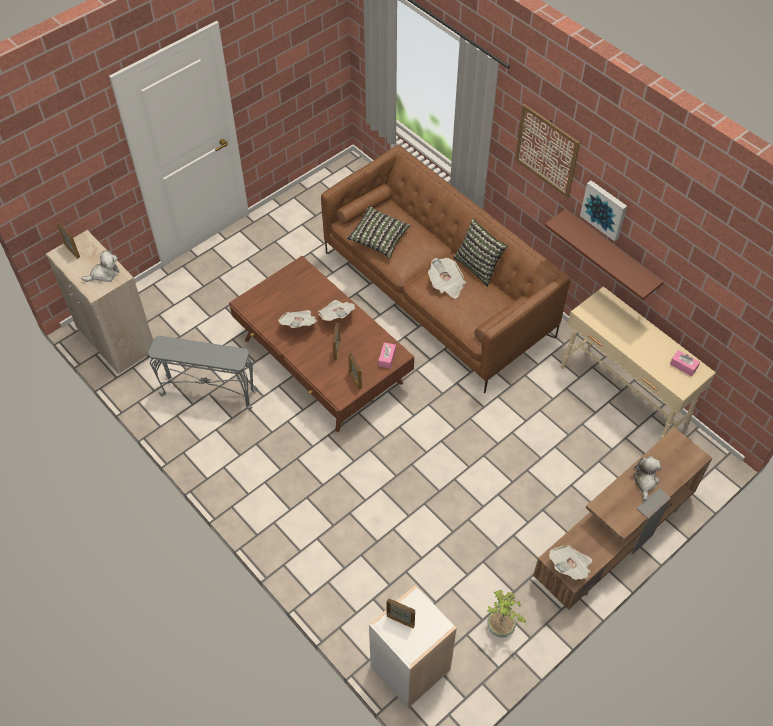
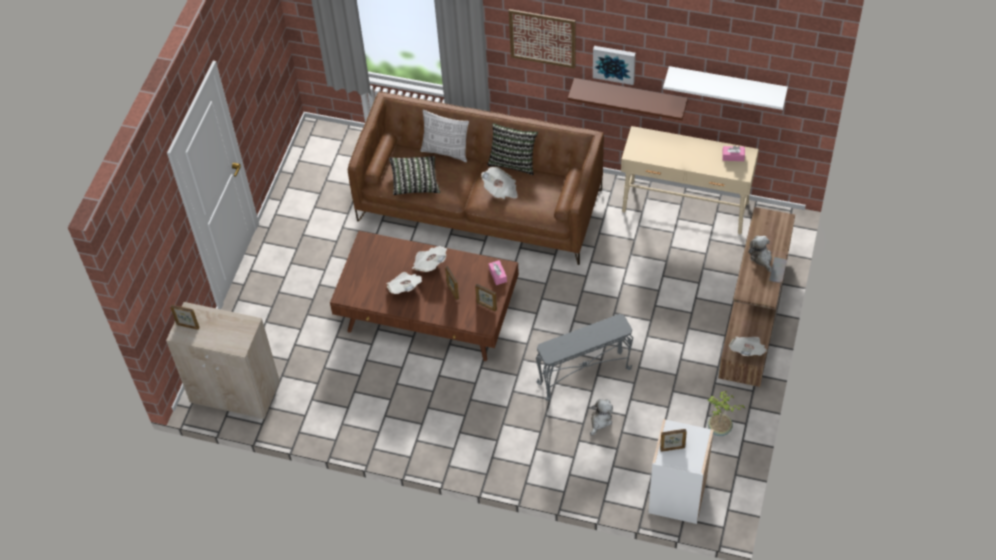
camera: 30 degrees left, 0 degrees up
plush toy [82,250,119,282] -> plush toy moved to [590,399,613,436]
grey side table [148,336,258,410] -> grey side table moved to [536,314,633,401]
none -> pillow [420,110,469,162]
none -> white shelf [663,66,788,110]

